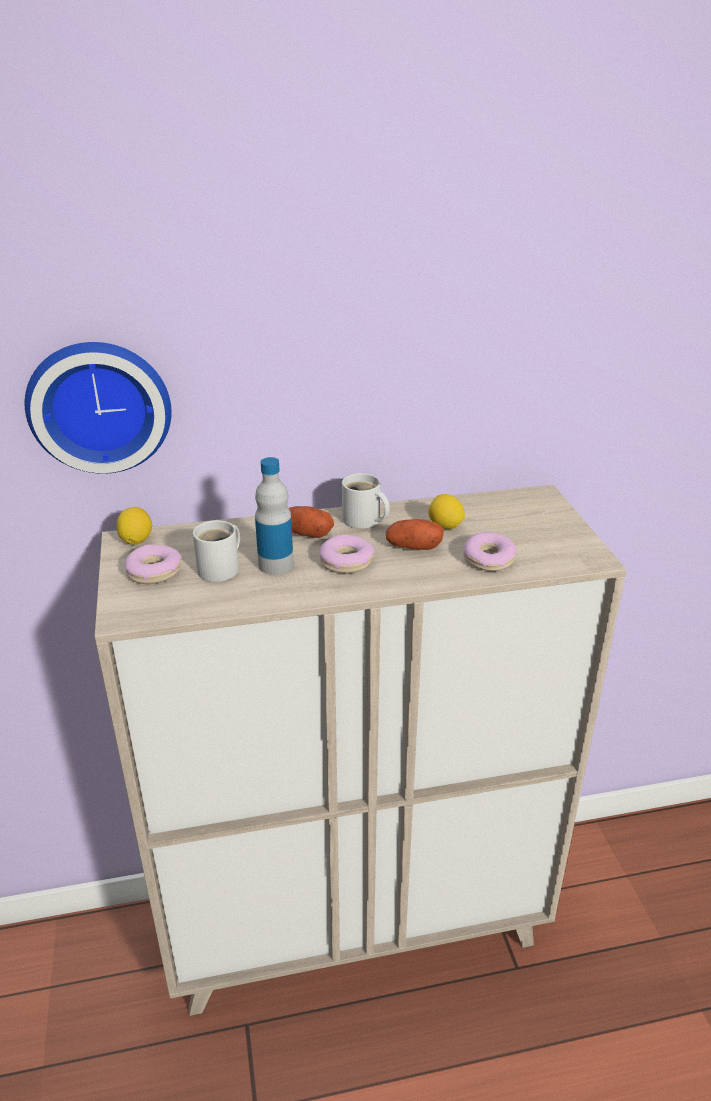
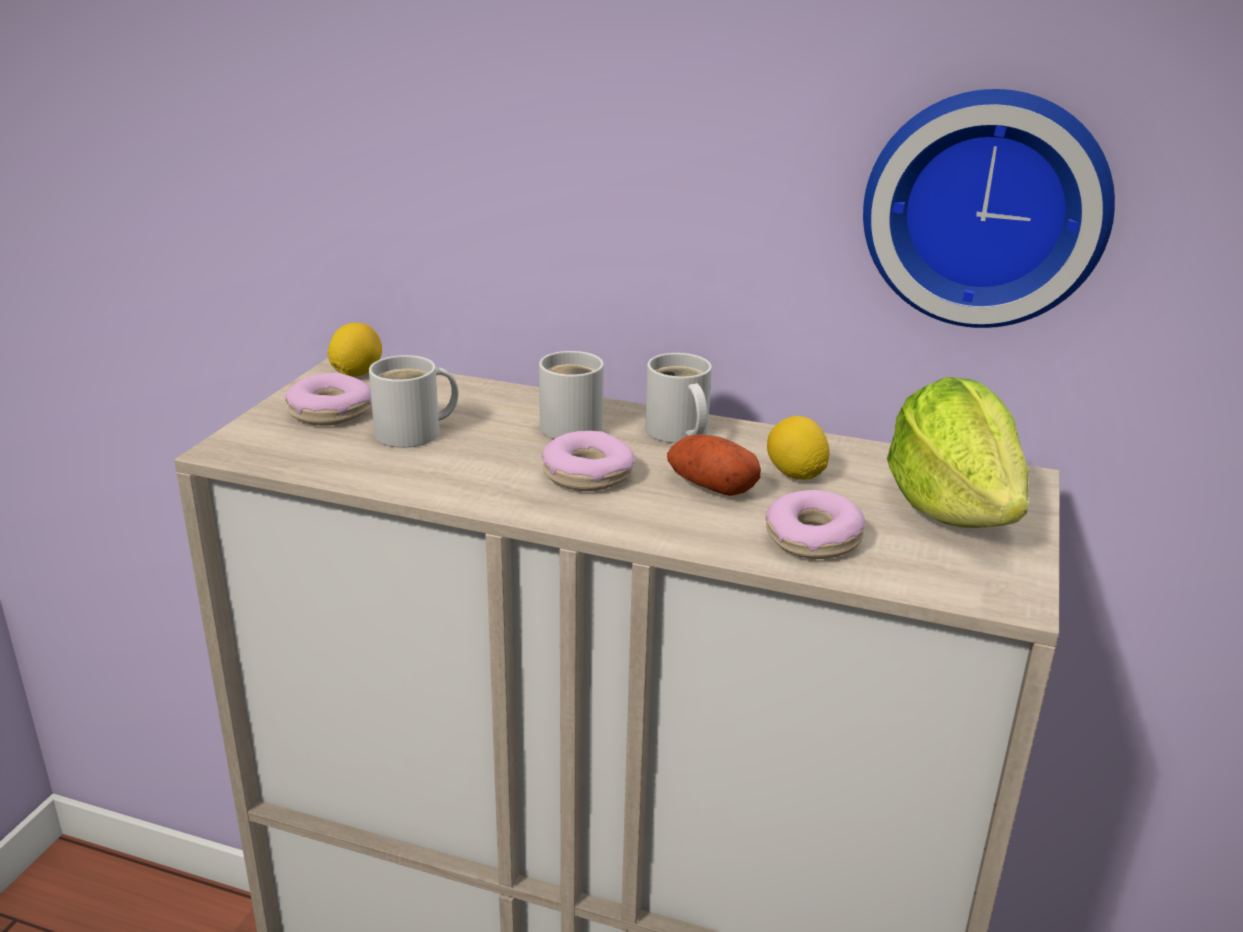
camera: 30 degrees right, 5 degrees down
wall clock [25,342,172,474] -> wall clock moved to [863,89,1115,328]
bottle [255,457,294,575] -> none
potato [289,506,334,538] -> white mug [539,351,604,439]
none -> lettuce [887,377,1029,528]

